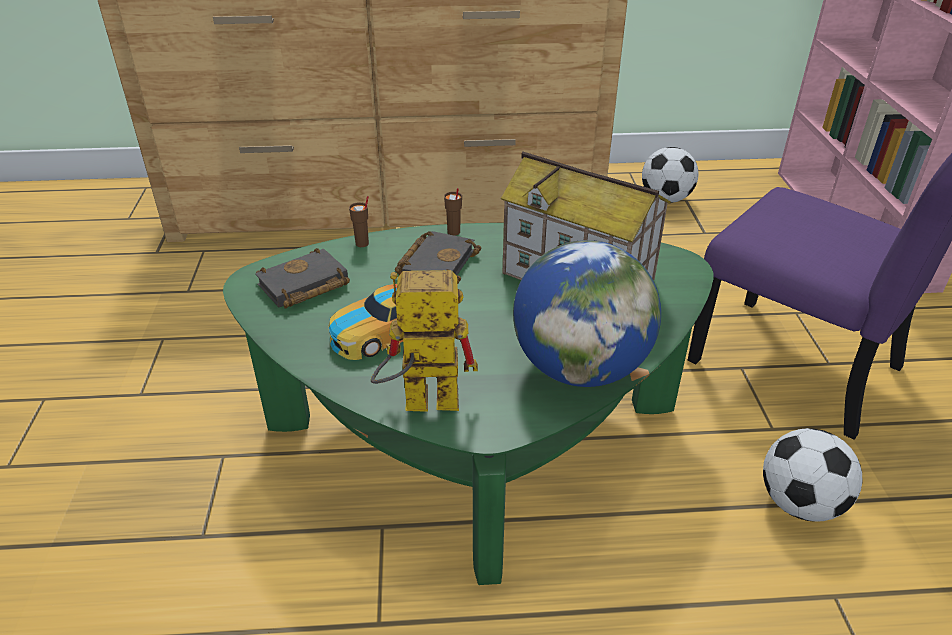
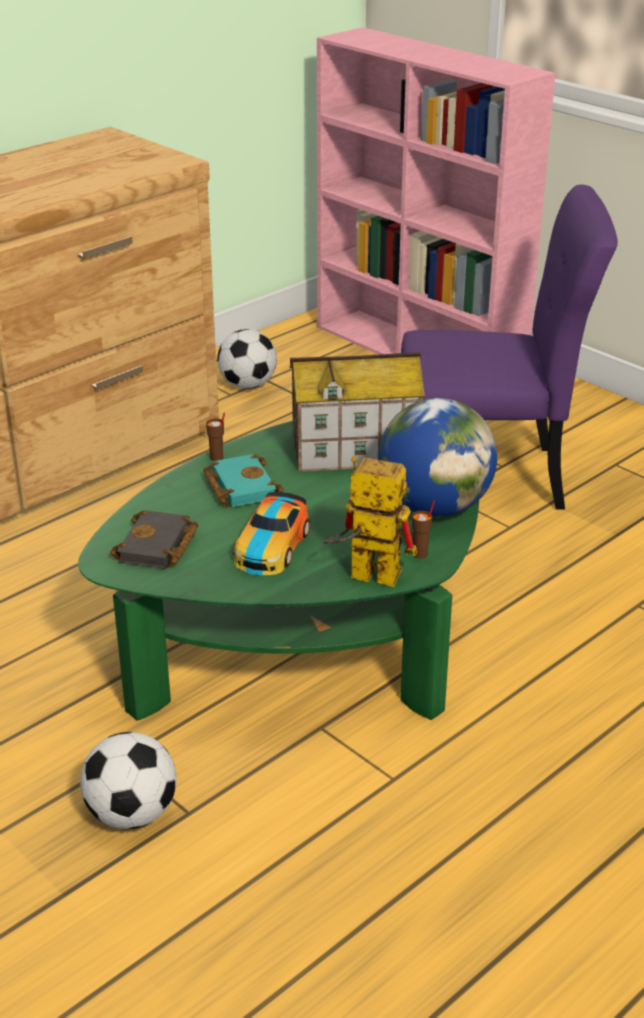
camera: 40 degrees left, 5 degrees down
brown cup [349,196,369,247] -> brown cup moved to [412,500,435,559]
toy robot [371,270,478,412] -> toy robot turned 60 degrees clockwise [323,456,418,587]
black book [395,231,481,285] -> turquoise book [203,454,284,507]
football [763,428,862,522] -> football moved to [80,732,177,829]

